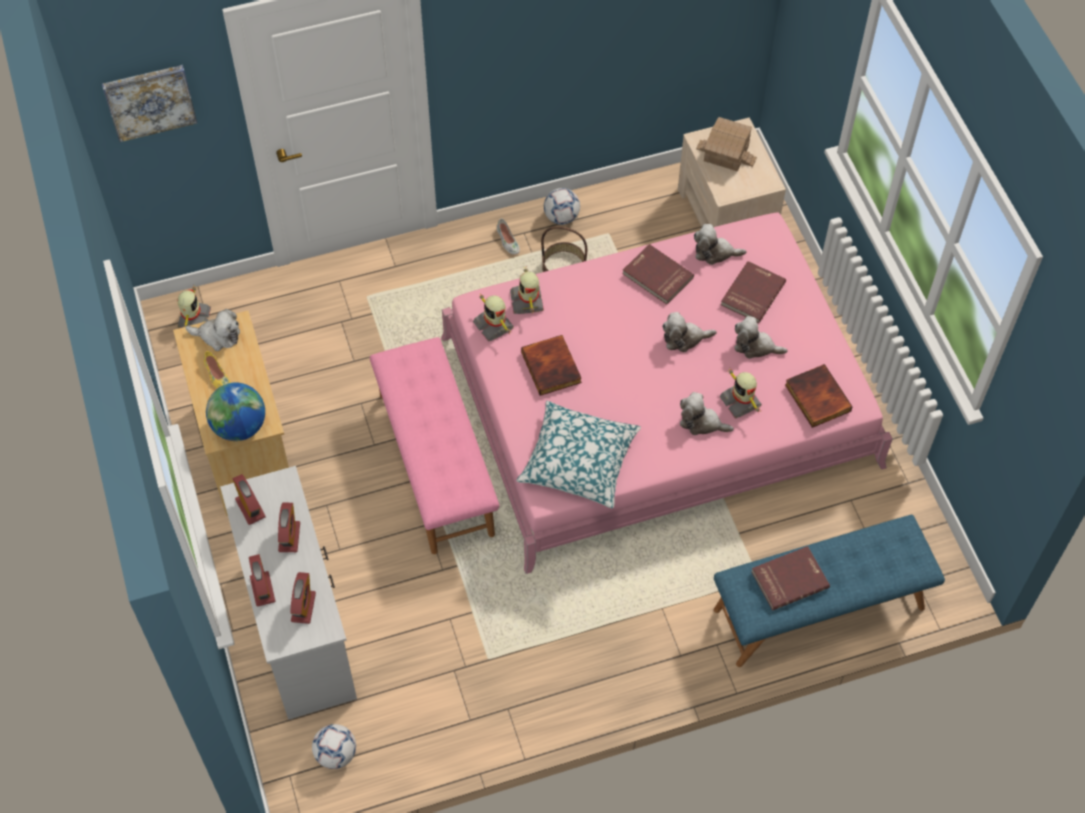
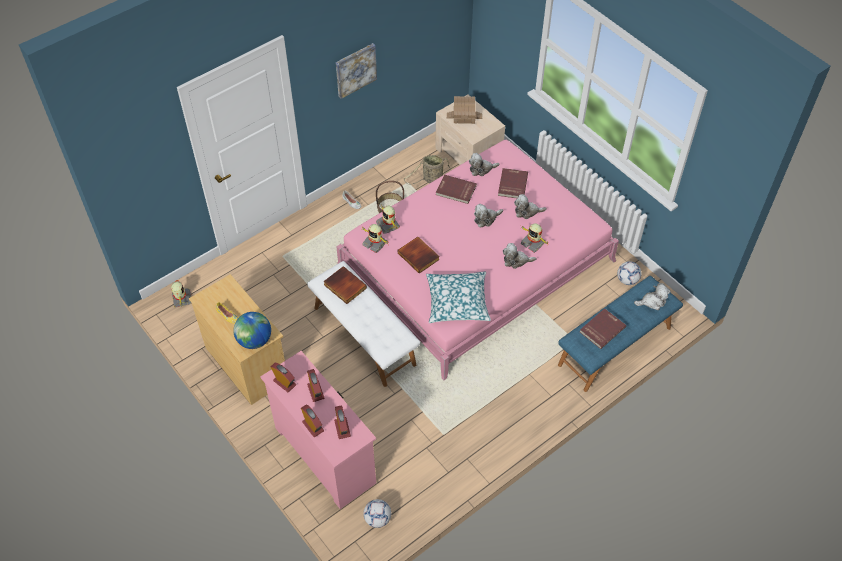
camera: 20 degrees left, 5 degrees down
picture [102,65,197,142] -> picture moved to [336,43,377,99]
plush toy [185,309,240,351] -> plush toy moved to [634,283,670,310]
white dresser [220,466,357,720] -> pink dresser [260,351,376,509]
pink bench [370,337,499,554] -> white bench [307,261,420,387]
football [544,188,580,225] -> football moved to [617,261,642,285]
book [785,364,853,428] -> book moved to [323,266,367,304]
none -> basket [404,155,451,184]

